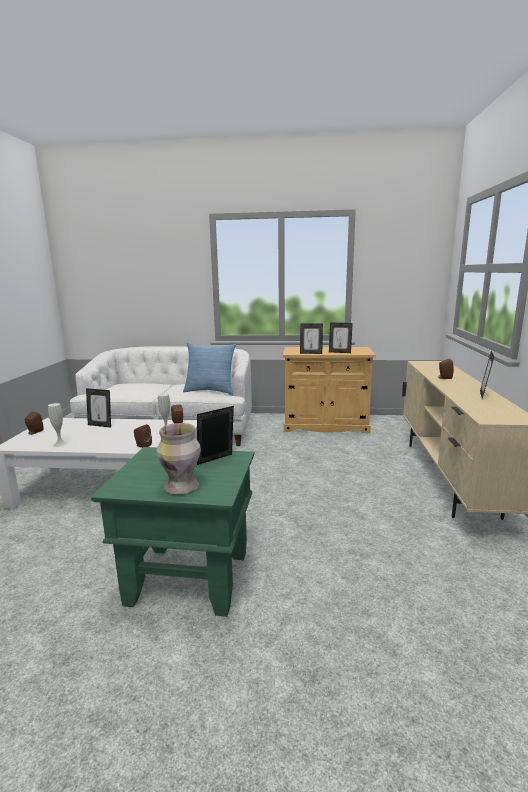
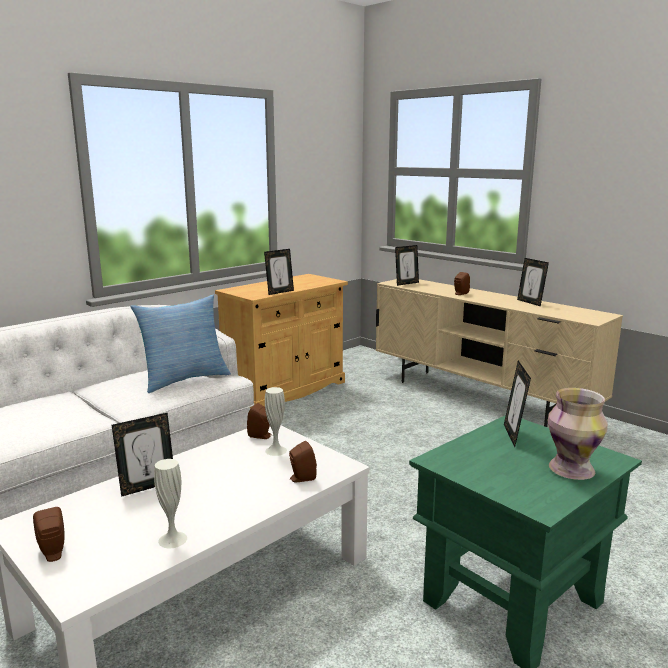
camera: 50 degrees left, 0 degrees up
picture frame [329,323,353,353] -> picture frame moved to [395,245,419,286]

